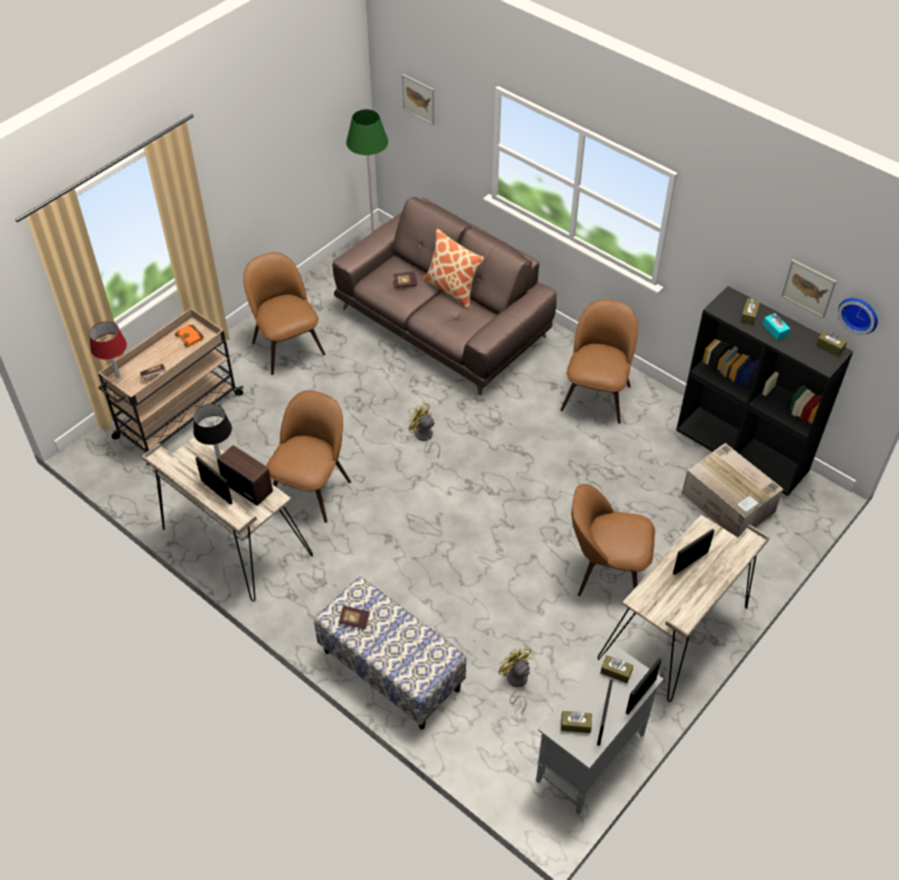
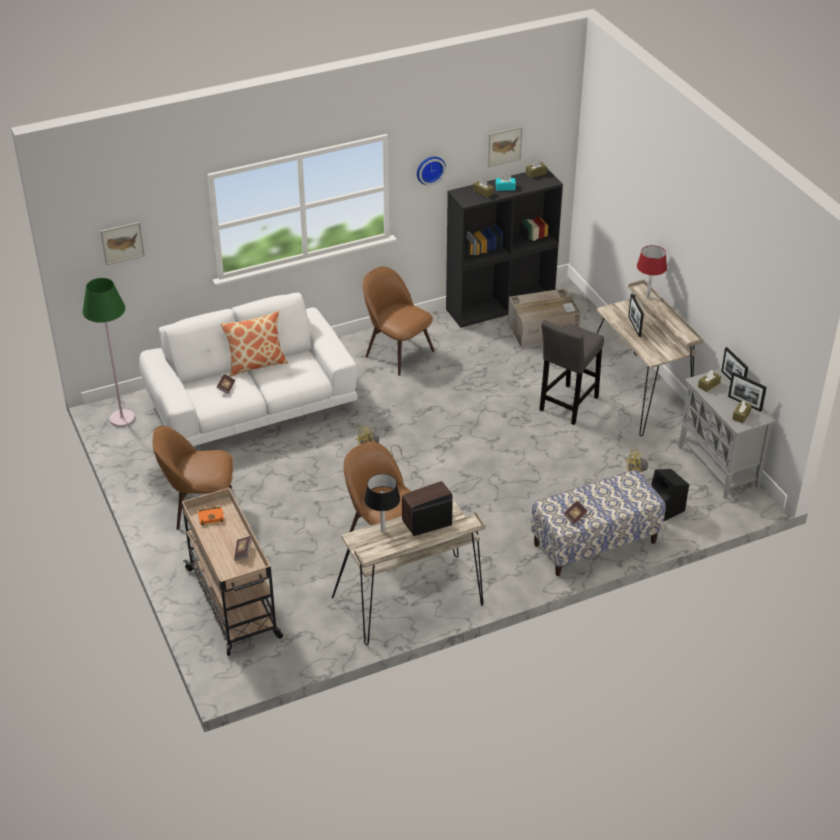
camera: 65 degrees left, 10 degrees down
red table lamp [89,321,127,378] -> red table lamp moved to [637,245,667,298]
brown sofa [332,197,557,395] -> white sofa [139,293,358,446]
brown chair [571,484,655,596] -> grey stool [539,320,604,425]
wall clock [838,298,878,335] -> wall clock moved to [417,156,446,185]
none -> black speaker [651,469,689,521]

